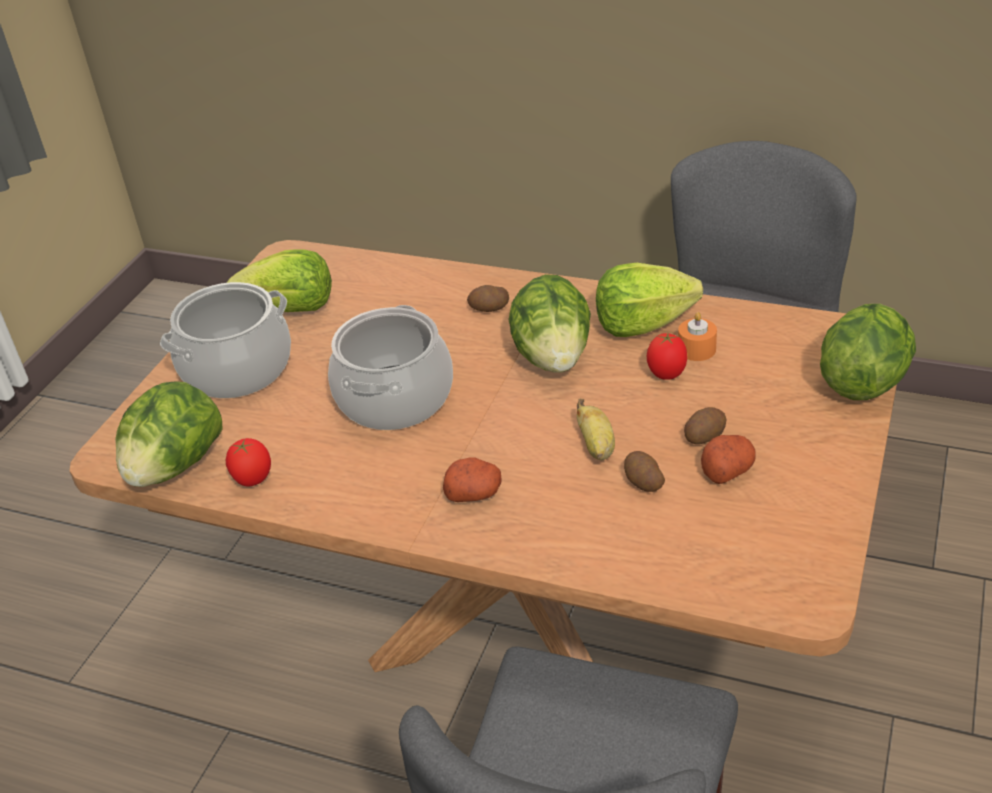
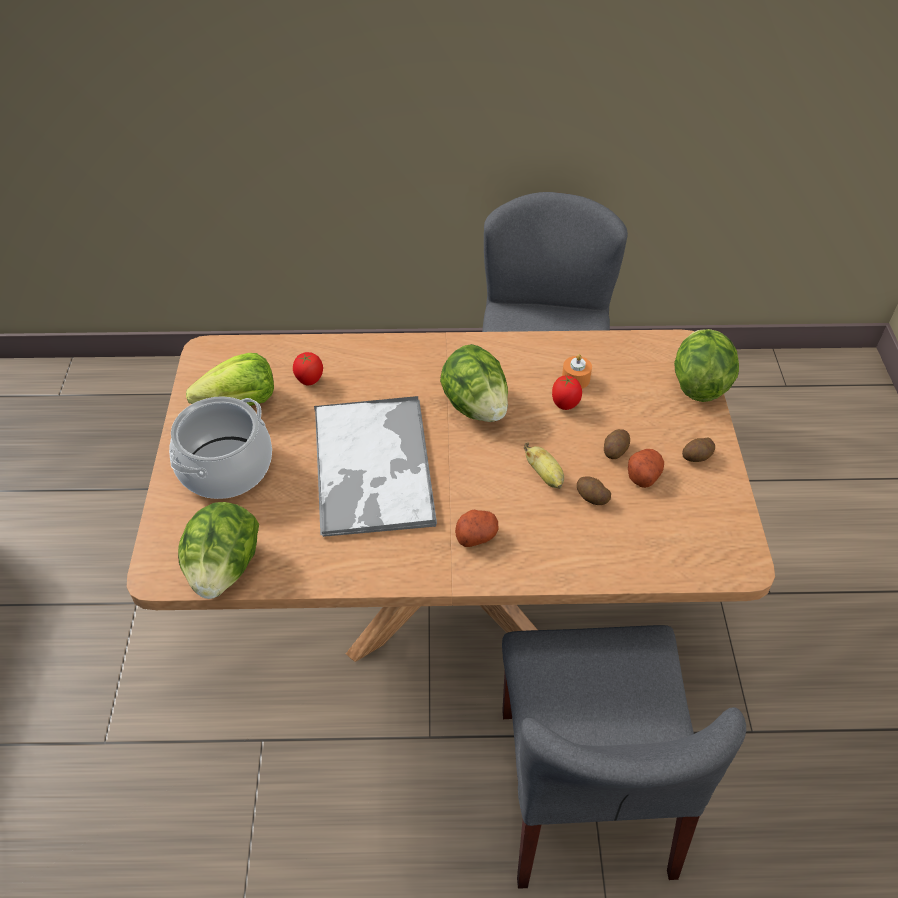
camera: 25 degrees left, 10 degrees up
tomato [226,438,271,486] -> tomato moved to [293,352,323,385]
cooking pot [328,305,453,430] -> tray [314,396,437,537]
potato [467,285,509,312] -> potato moved to [682,437,715,462]
lettuce [596,263,703,337] -> none

